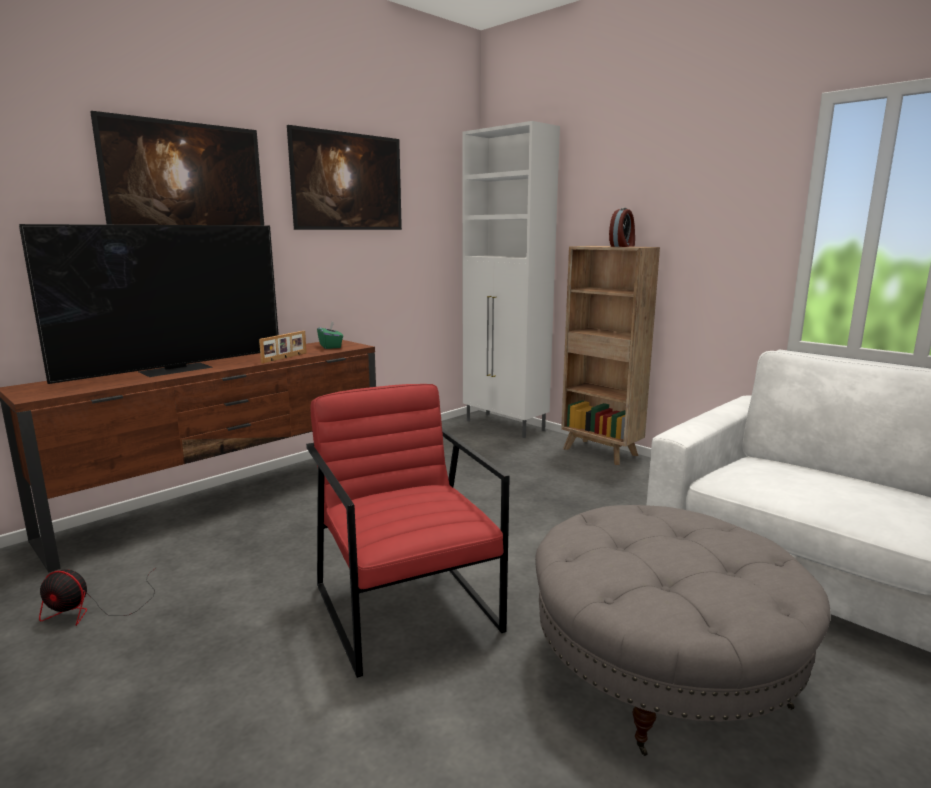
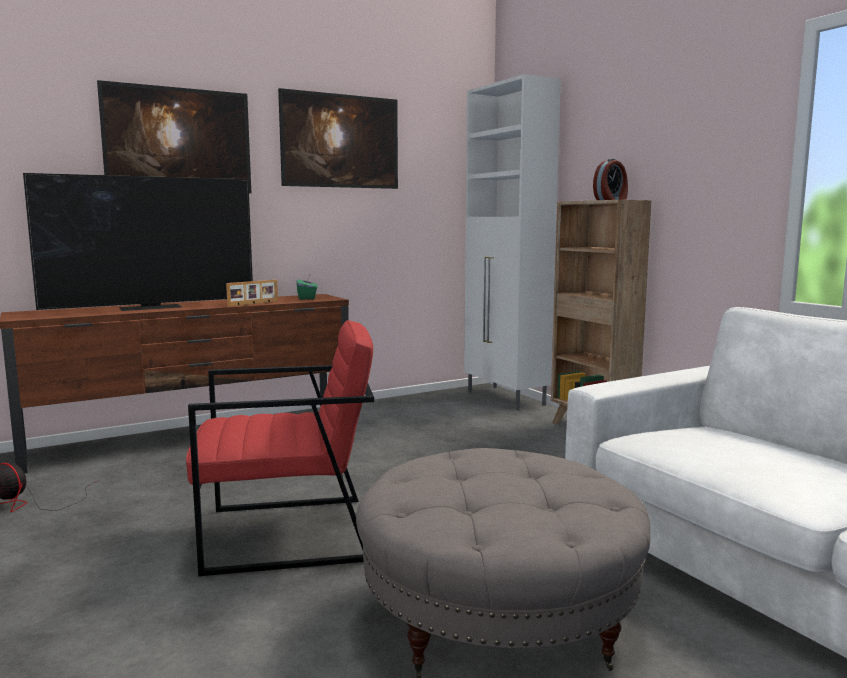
camera: 15 degrees right, 5 degrees down
red armchair [306,384,510,678] -> red armchair turned 90 degrees clockwise [186,320,374,576]

